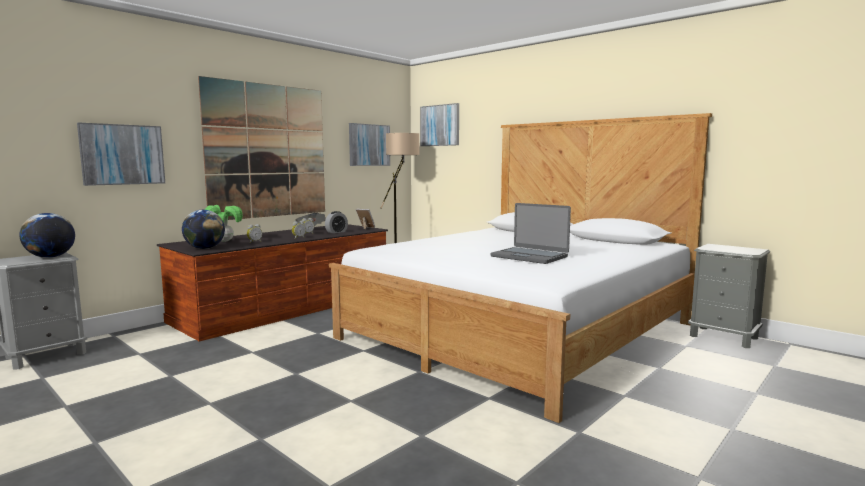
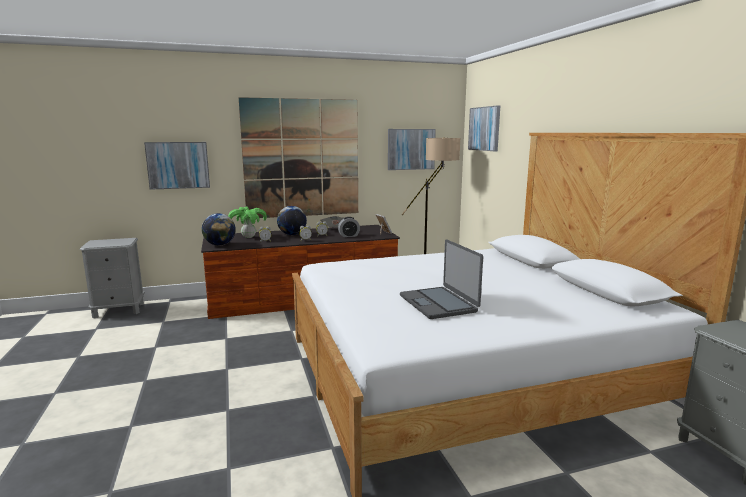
camera: 30 degrees right, 5 degrees up
globe [19,213,75,258] -> globe moved to [277,206,307,235]

